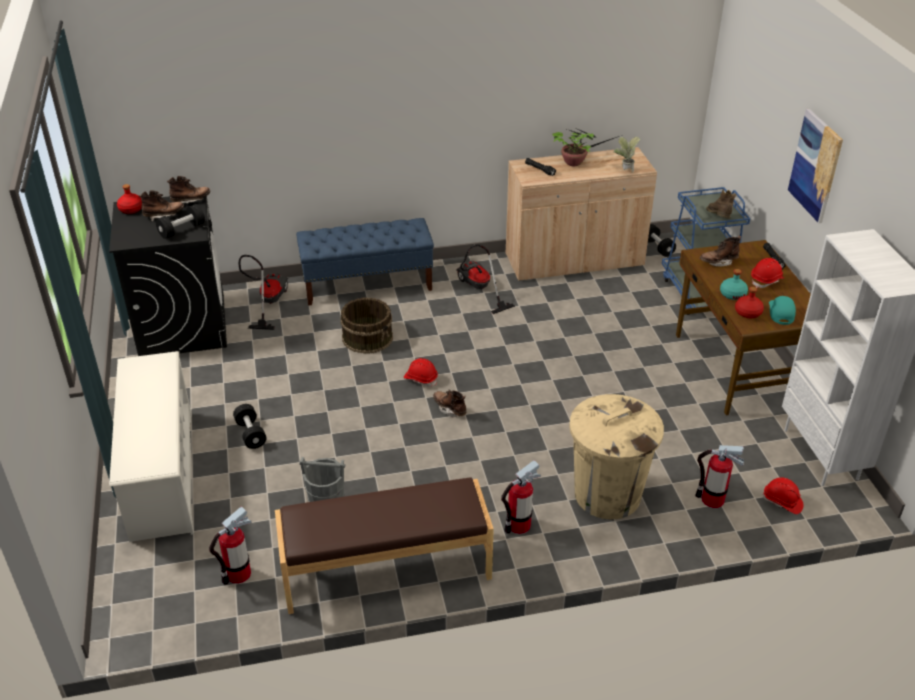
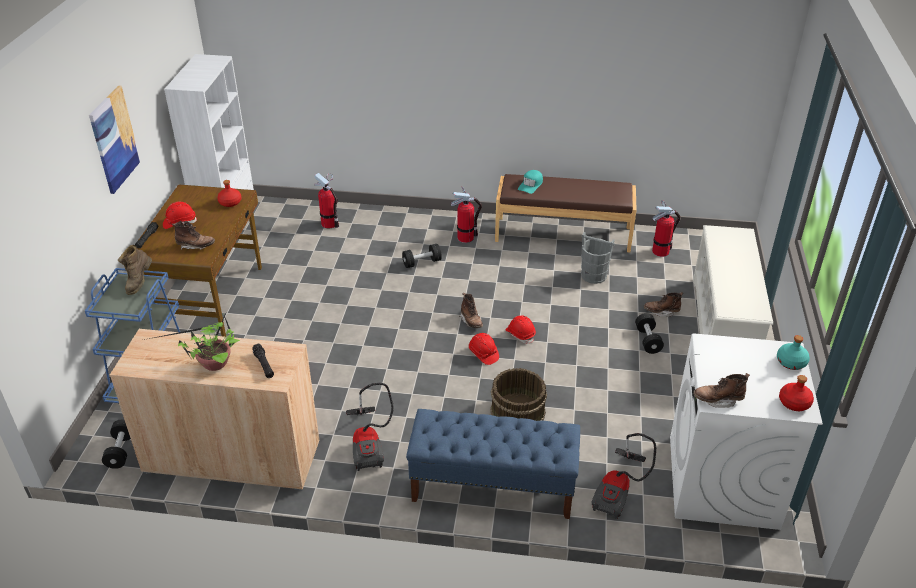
camera: 160 degrees left, 0 degrees up
black washing machine [109,196,227,356] -> white washing machine [670,333,823,530]
brown boot [139,190,184,222] -> brown boot moved to [644,292,683,317]
black dumbbell [156,204,205,239] -> black dumbbell moved to [402,244,442,268]
beige trash can [569,394,664,519] -> none
potted plant [613,137,640,173] -> none
turquoise bottle [720,269,748,300] -> turquoise bottle moved to [777,335,810,370]
red hard hat [762,477,804,514] -> red hard hat moved to [505,315,536,344]
turquoise cap [769,296,796,325] -> turquoise cap moved to [518,170,543,194]

